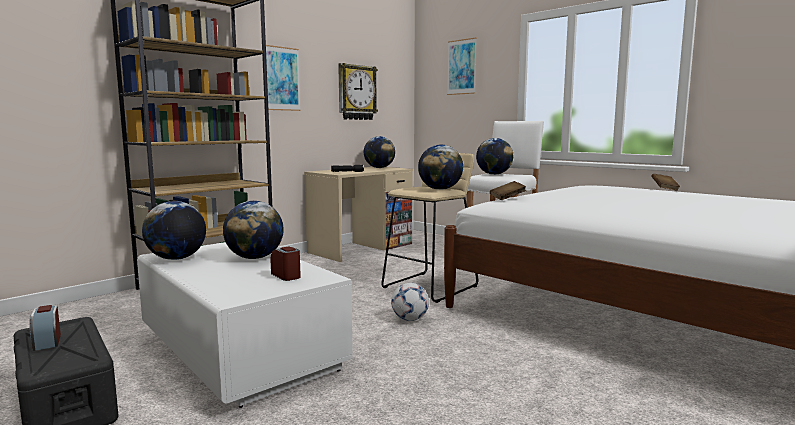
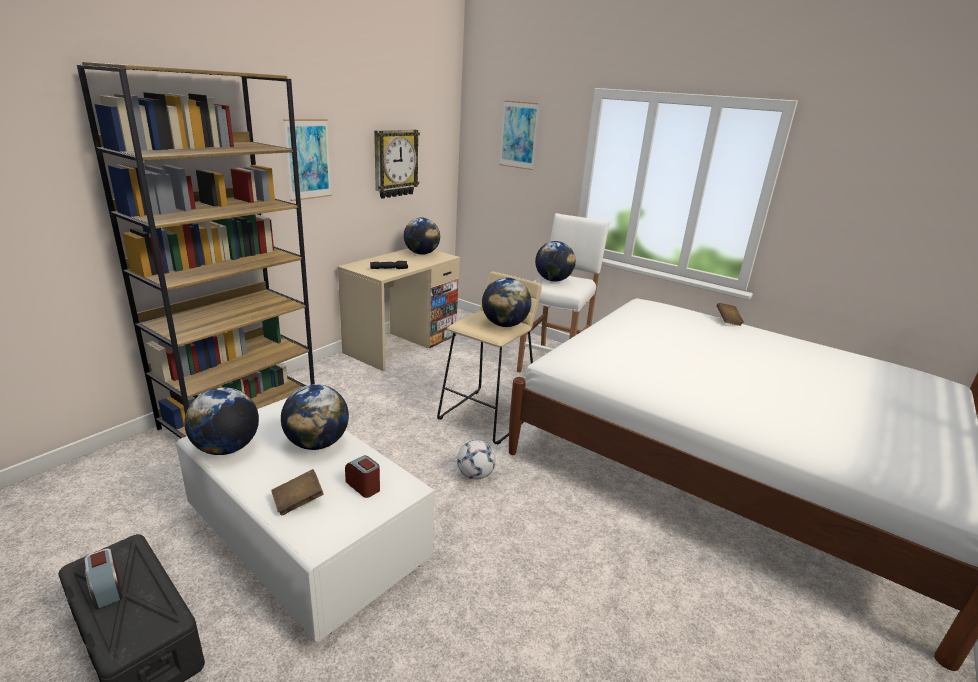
camera: 10 degrees left, 15 degrees up
brown book [490,181,526,200] -> brown book moved to [271,469,324,516]

